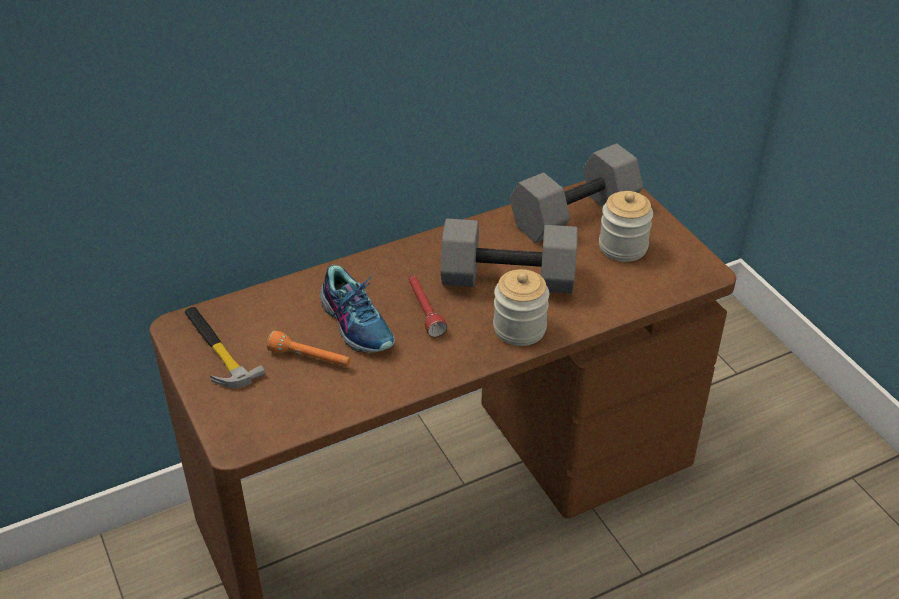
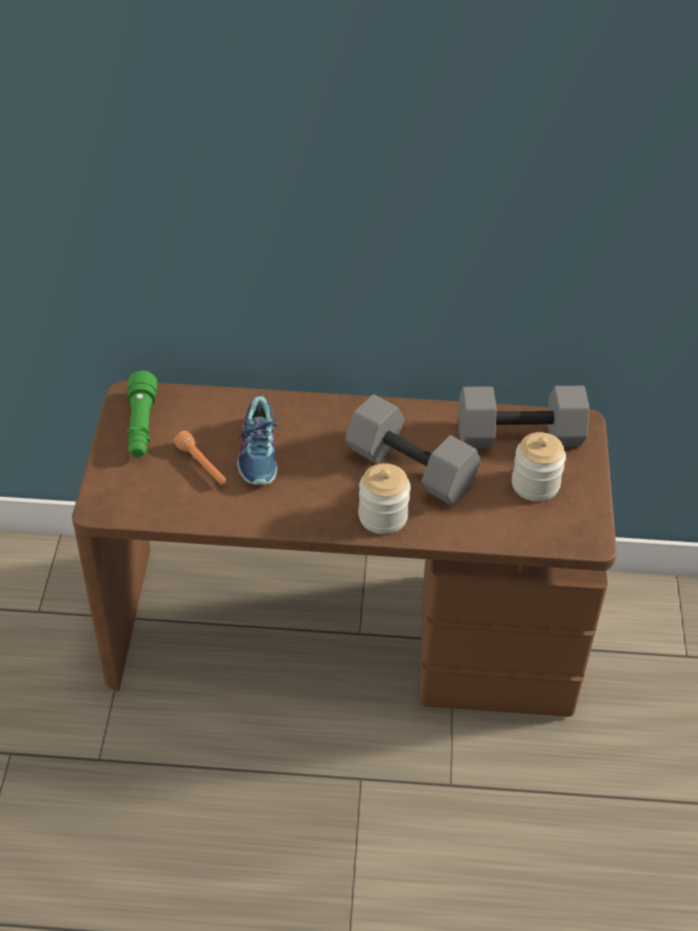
camera: 30 degrees right, 5 degrees up
hammer [185,307,265,389] -> green flashlight [127,370,157,457]
red flashlight [409,275,447,337] -> none

